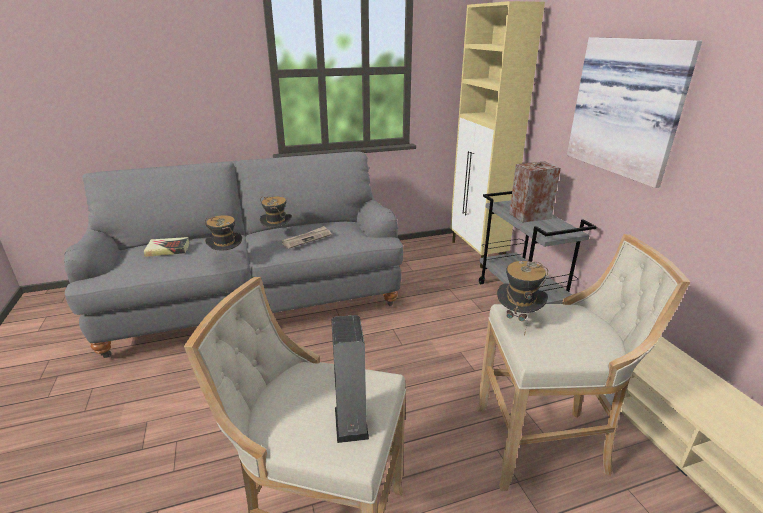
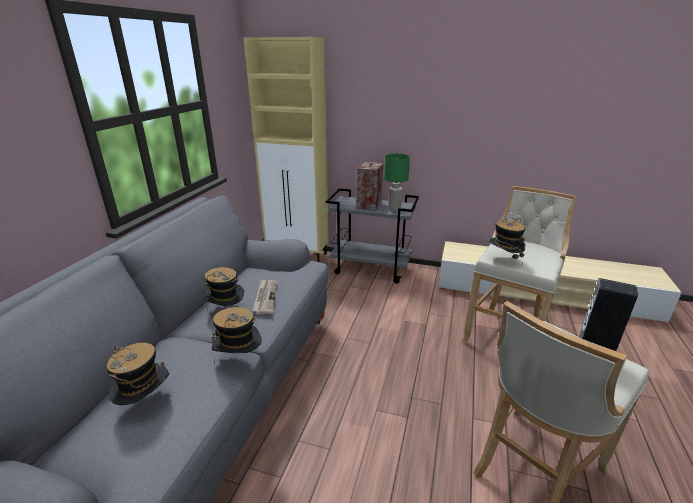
camera: 55 degrees left, 0 degrees up
book [144,237,189,257] -> hat [107,343,169,405]
picture [567,37,702,188] -> none
none -> green table lamp [384,153,410,212]

